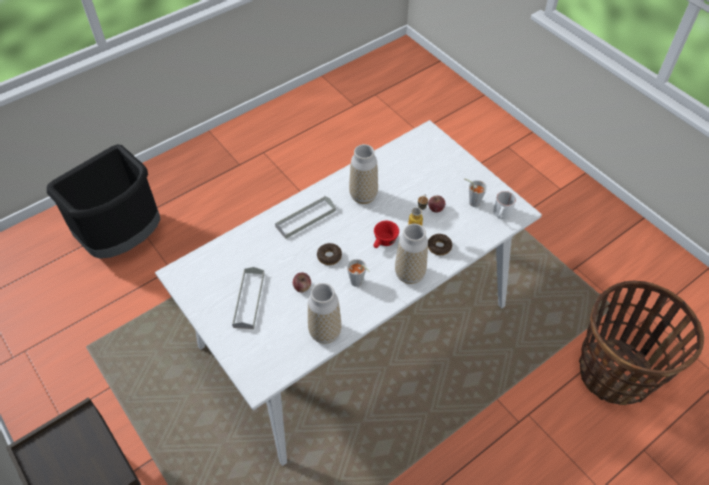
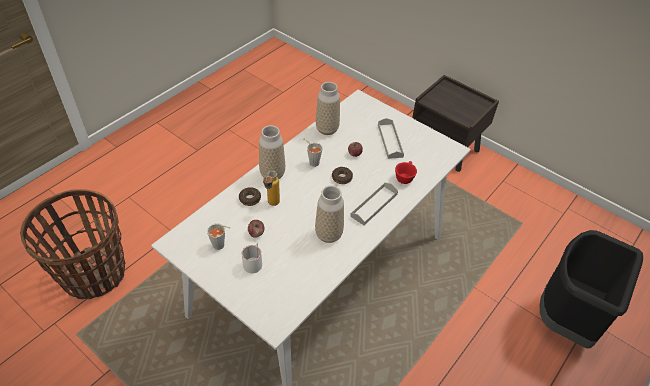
camera: 165 degrees right, 5 degrees down
red cup [373,221,399,248] -> red cup moved to [395,161,417,184]
white mug [493,191,516,219] -> white mug moved to [242,242,262,273]

